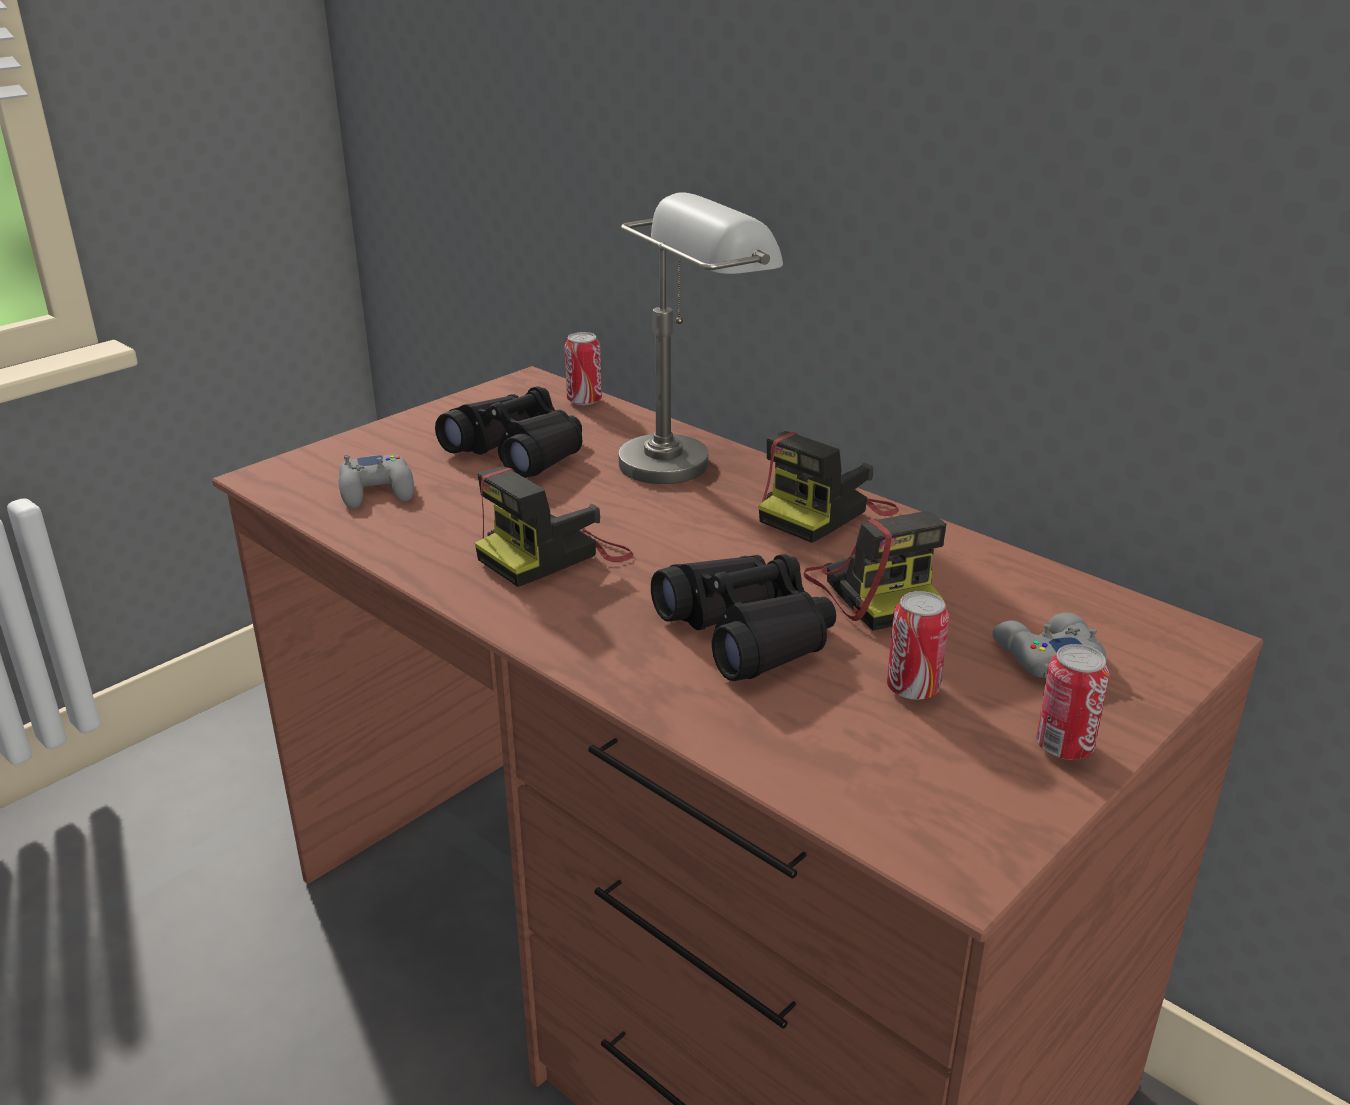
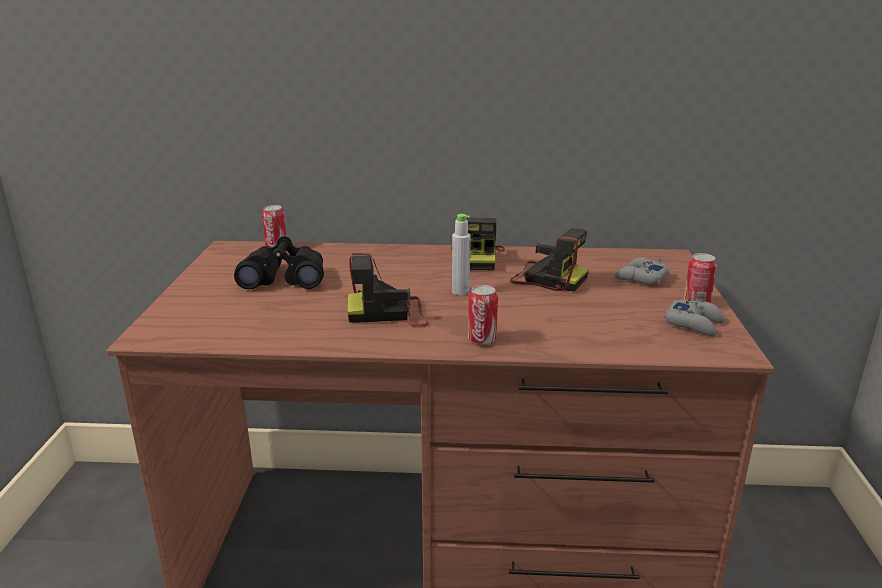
camera: 40 degrees left, 5 degrees down
grey game controller [339,454,414,508] -> grey game controller moved to [664,299,725,337]
camera [475,467,633,587] -> camera turned 75 degrees clockwise [348,253,428,328]
grey table lamp [619,192,783,484] -> none
black binoculars [651,554,836,681] -> none
can [887,591,949,700] -> can moved to [468,285,498,345]
none -> grey bottle [452,214,471,295]

